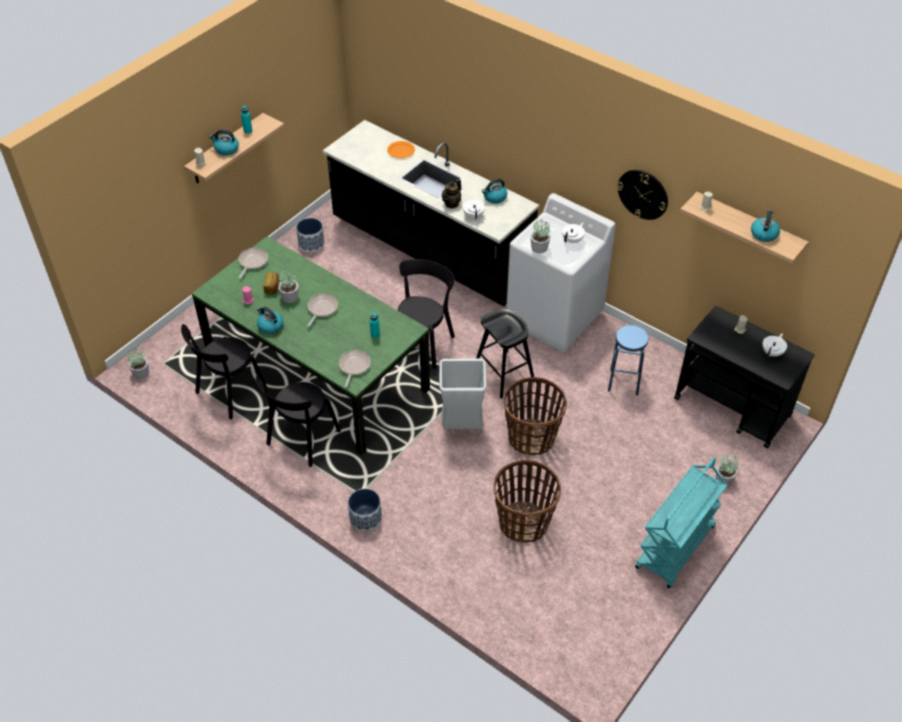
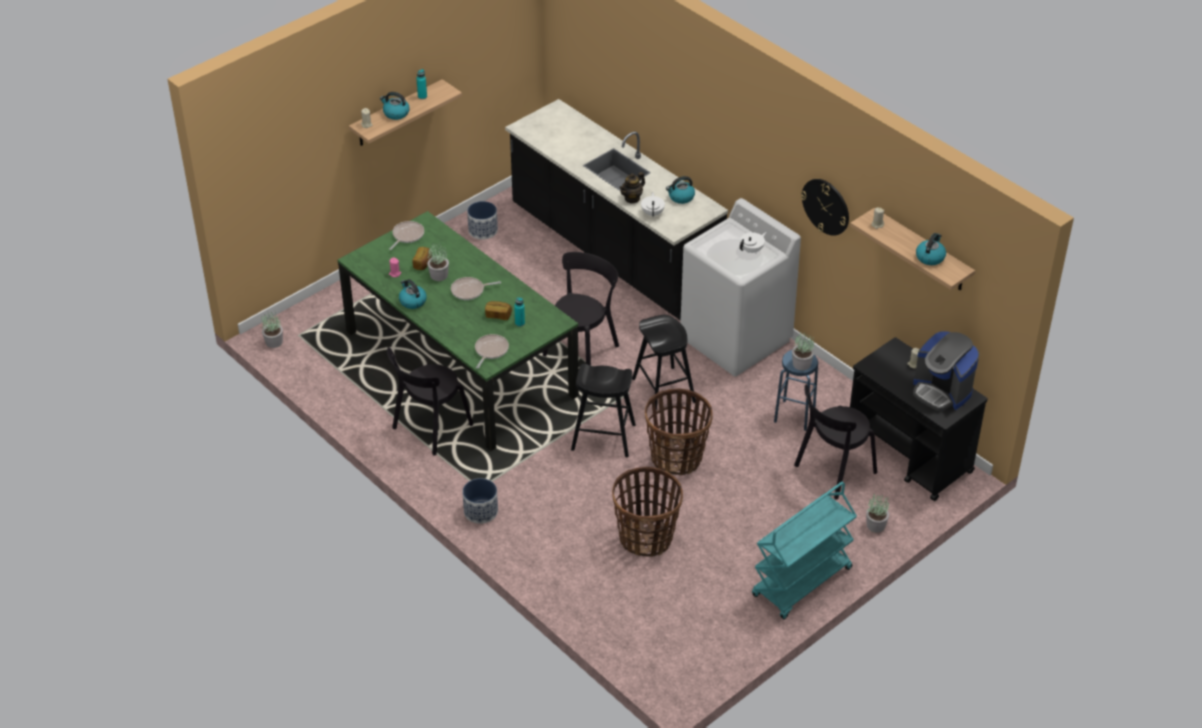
camera: 10 degrees right, 5 degrees down
black chair [181,324,268,419] -> black chair moved to [794,385,877,500]
frying pan [307,294,338,326] -> frying pan turned 135 degrees counterclockwise [451,277,501,300]
orange plate [387,141,415,158] -> none
grey trash can [439,359,487,429] -> black stool [571,363,636,457]
potted plant [530,219,550,253] -> potted plant moved to [792,333,814,370]
white teapot [762,333,787,357] -> coffee machine [913,331,979,411]
none -> bread [485,301,512,320]

